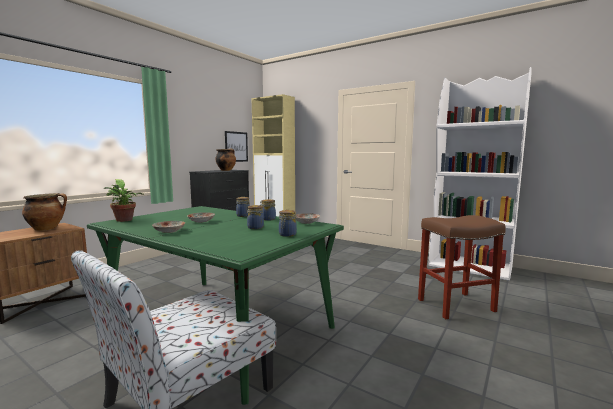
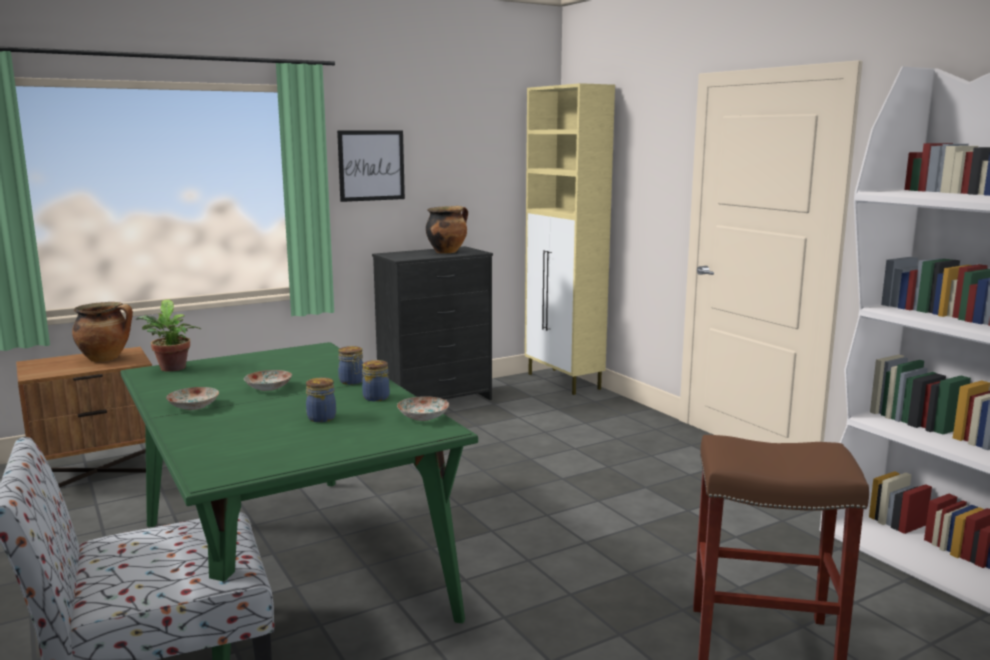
camera: 25 degrees right, 5 degrees up
picture [225,131,248,162] -> picture moved to [337,130,405,202]
jar [279,210,297,237] -> none

